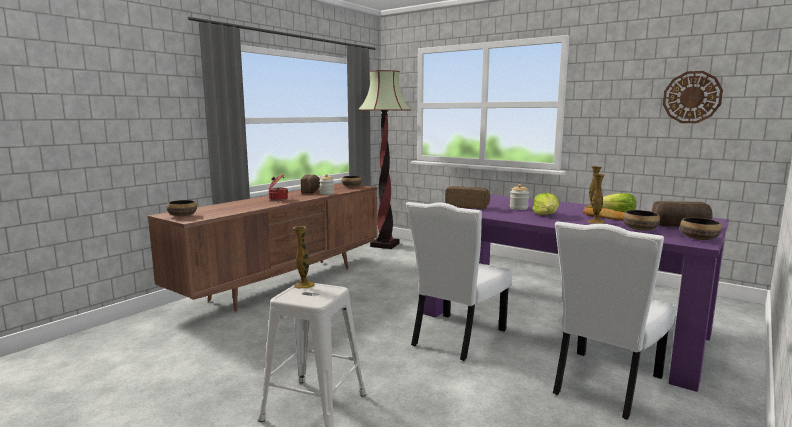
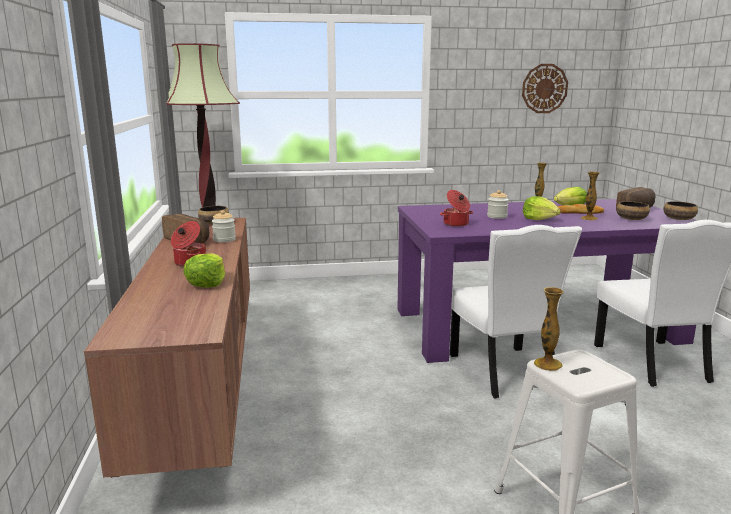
camera: 45 degrees left, 5 degrees up
bowl [167,200,197,217] -> none
bread [445,186,490,209] -> cooking pot [440,190,473,227]
none -> lettuce [183,253,225,288]

